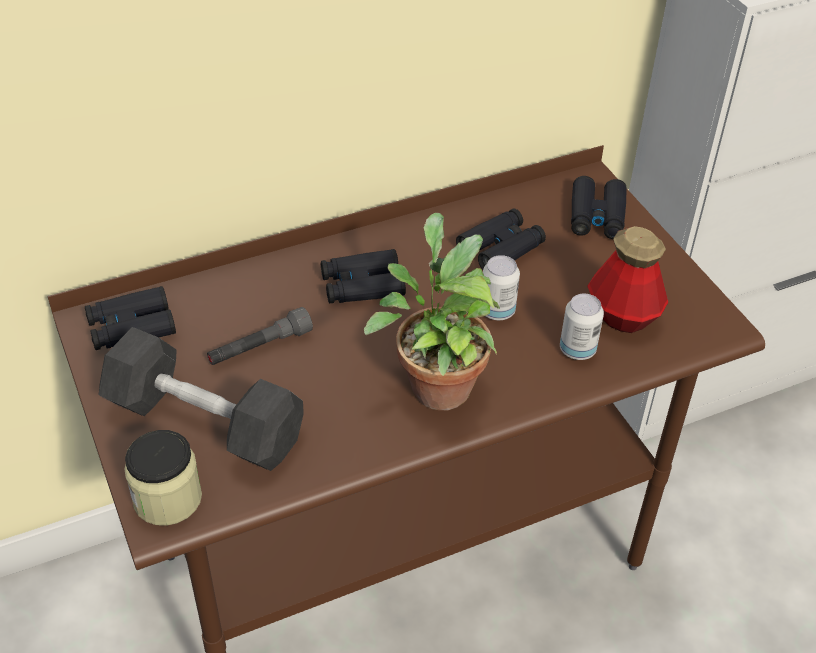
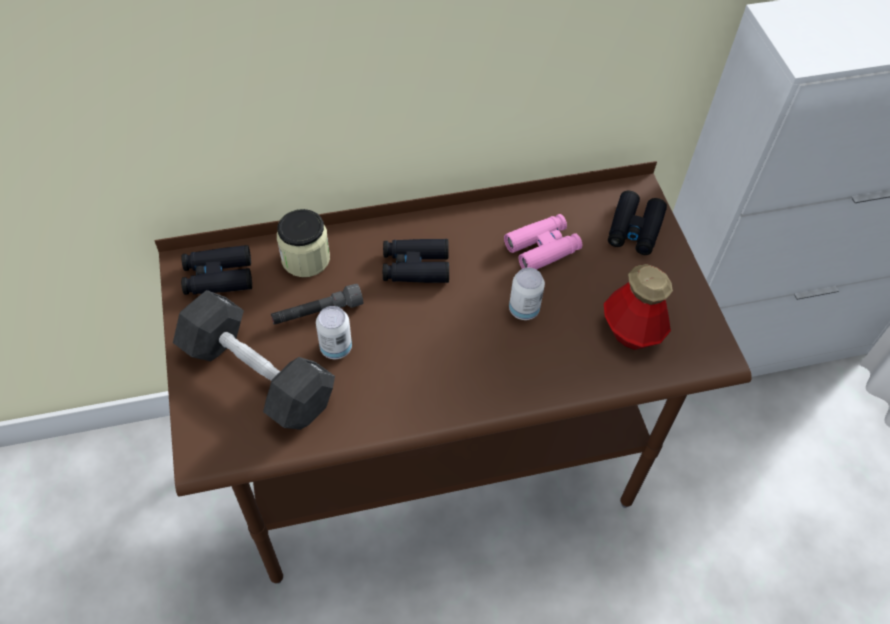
camera: 10 degrees right, 10 degrees up
jar [125,430,202,526] -> jar moved to [277,209,330,277]
potted plant [364,213,500,410] -> none
black binoculars [456,208,546,270] -> pink binoculars [504,214,582,270]
can [560,294,604,360] -> can moved to [316,306,352,359]

